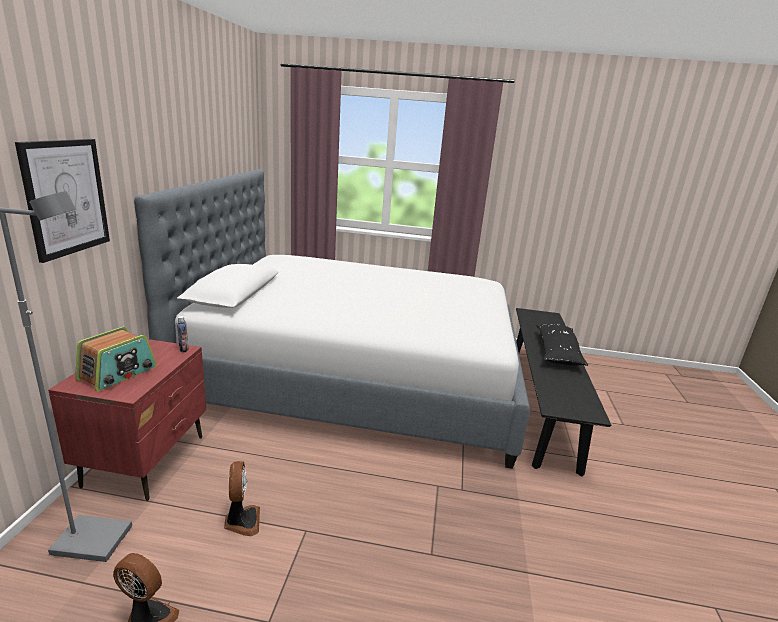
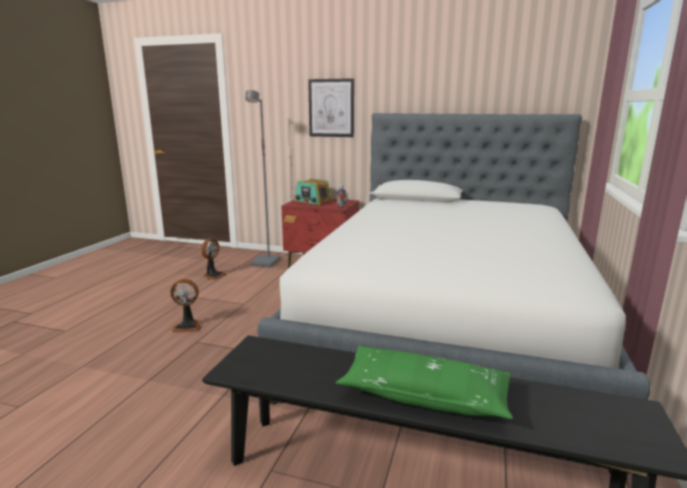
camera: 100 degrees right, 5 degrees down
fan [224,461,260,536] -> fan moved to [170,279,201,332]
black pillow [536,324,588,366] -> green pillow [336,346,513,419]

